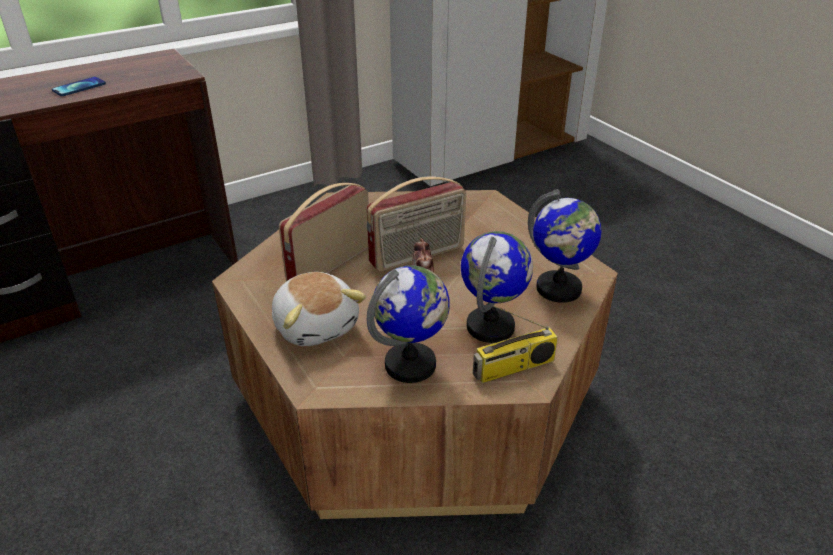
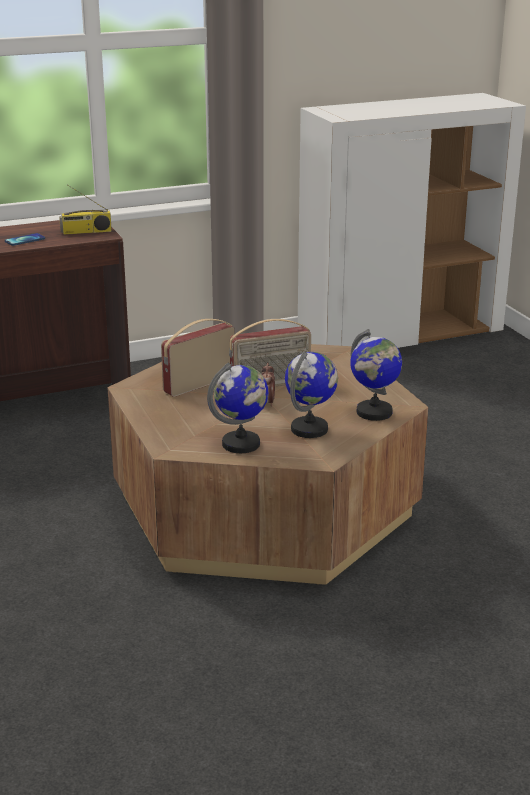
camera: 10 degrees right, 10 degrees down
plush toy [272,272,366,346] -> none
radio [473,305,558,383] -> radio moved to [59,184,112,235]

